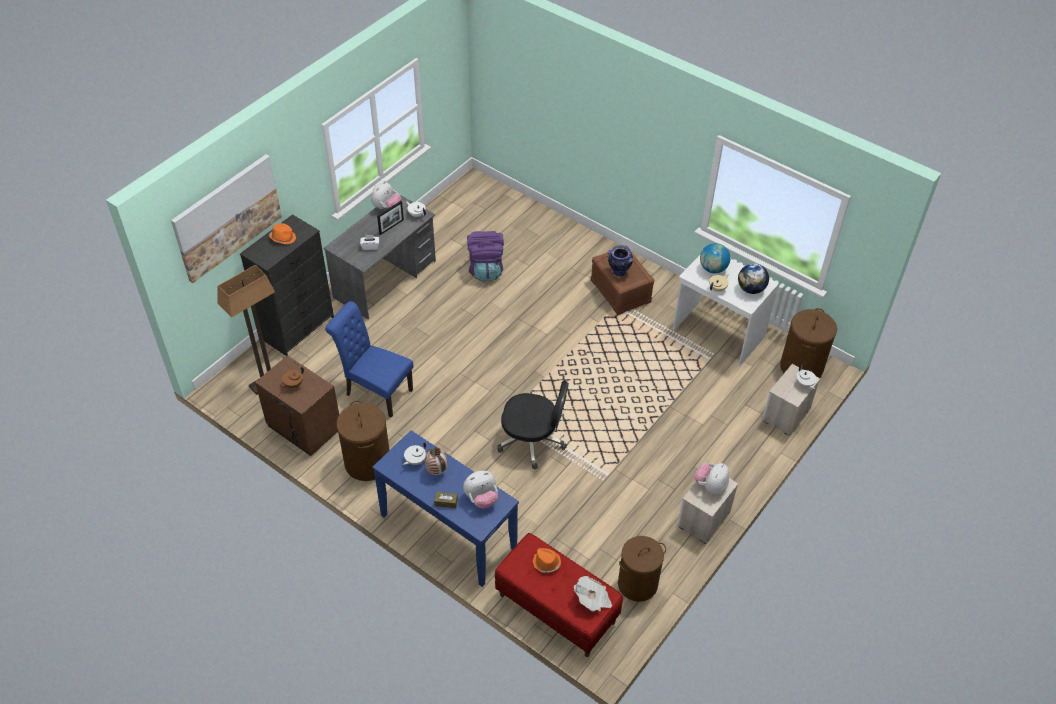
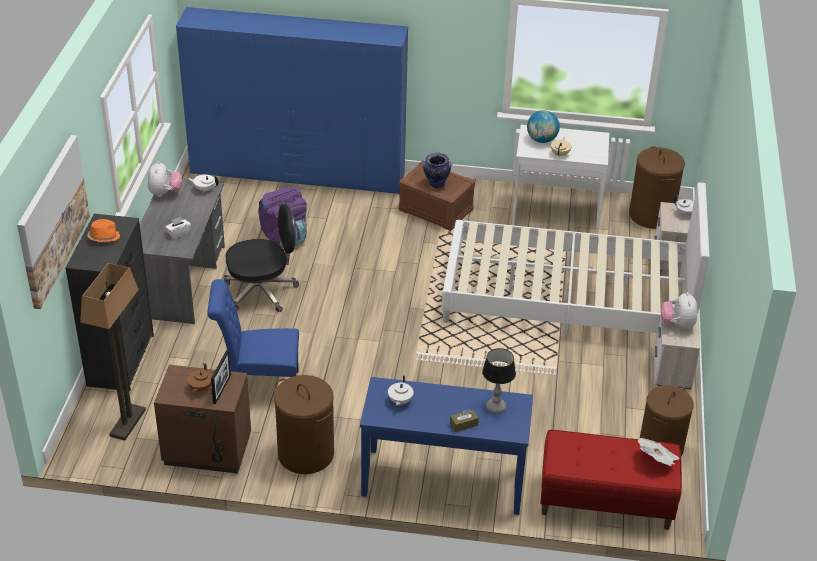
camera: 30 degrees left, 10 degrees down
picture frame [377,201,404,235] -> picture frame moved to [211,350,231,404]
vase [425,447,448,475] -> none
plush toy [463,471,498,508] -> table lamp [482,348,516,414]
black office chair [497,381,569,469] -> black office chair moved to [224,204,299,312]
orange hat [533,548,561,573] -> none
globe [738,263,769,294] -> none
none -> blue wardrobe [176,7,408,194]
none -> white bed [442,182,710,335]

